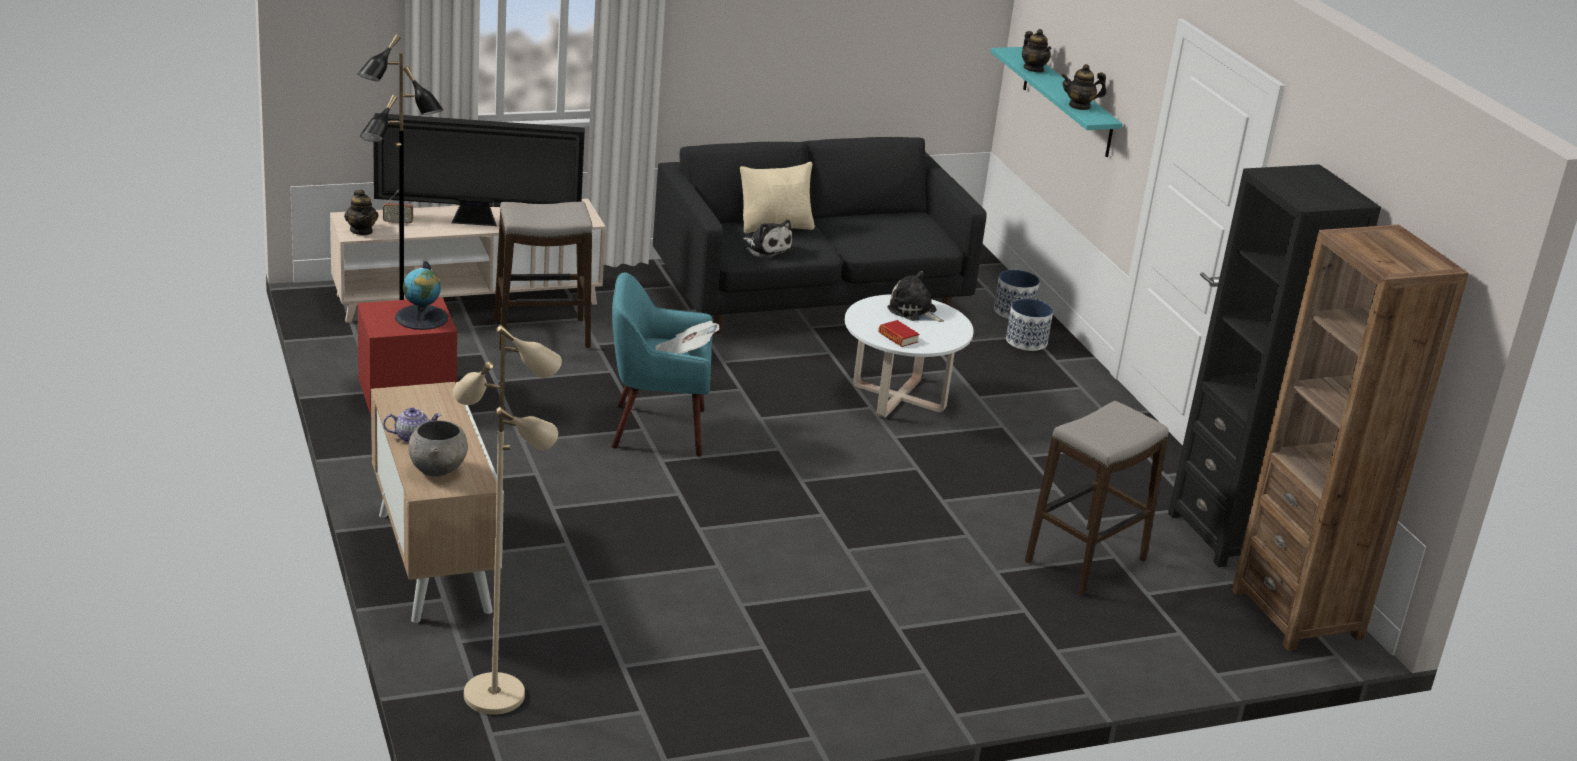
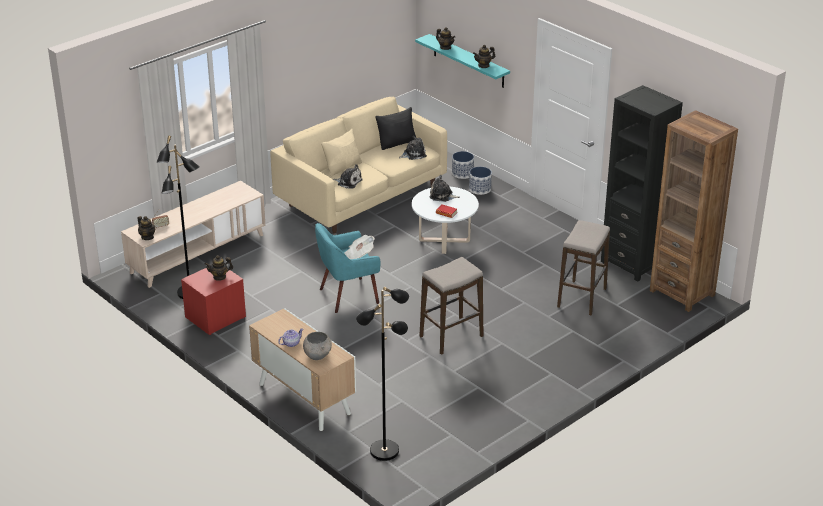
camera: 20 degrees left, 5 degrees up
television [373,113,585,226] -> none
globe [395,261,448,330] -> teapot [205,255,233,281]
beige floor lamp [453,325,562,715] -> black floor lamp [356,287,409,461]
stool [494,202,592,350] -> stool moved to [419,257,484,355]
black sofa [653,137,987,334] -> beige sofa [270,97,447,234]
none -> black pillow [375,107,416,150]
none -> plush toy [399,135,427,160]

